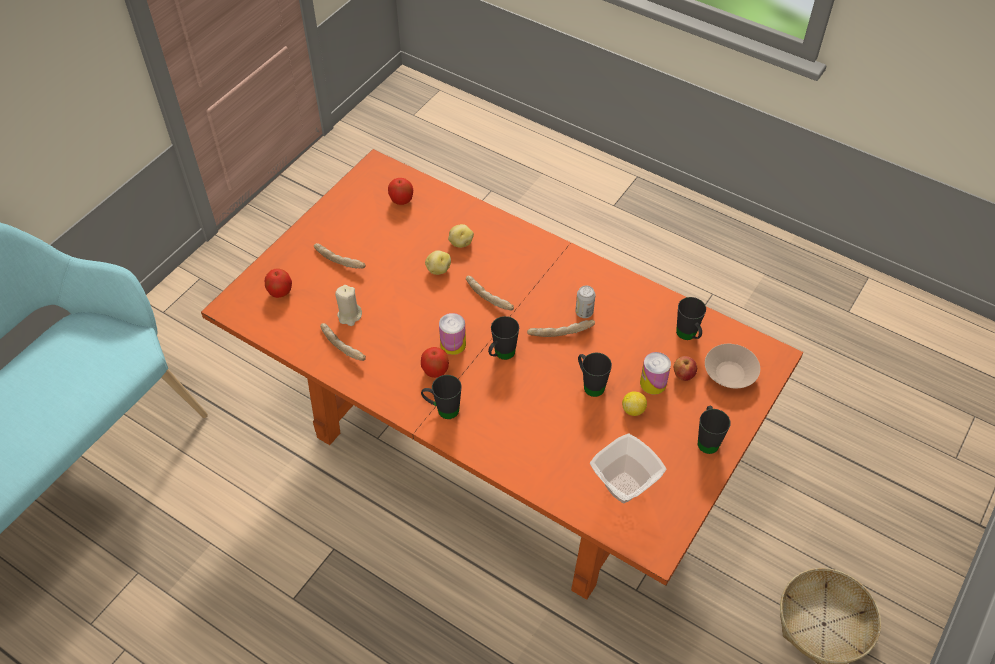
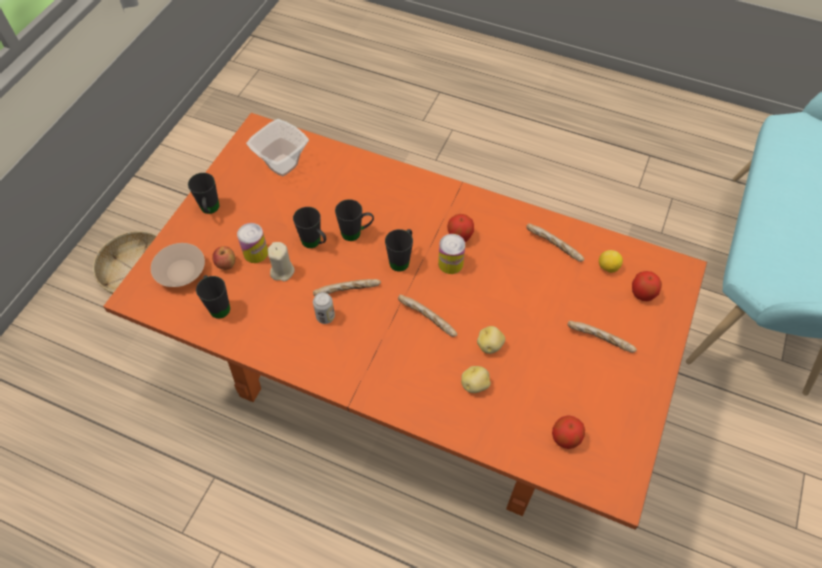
camera: 170 degrees right, 5 degrees up
beige candle [335,285,362,326] -> beige candle moved to [268,242,295,281]
black mug [421,375,461,419] -> black mug moved to [335,199,374,241]
lemon [622,391,647,416] -> lemon moved to [599,250,623,273]

